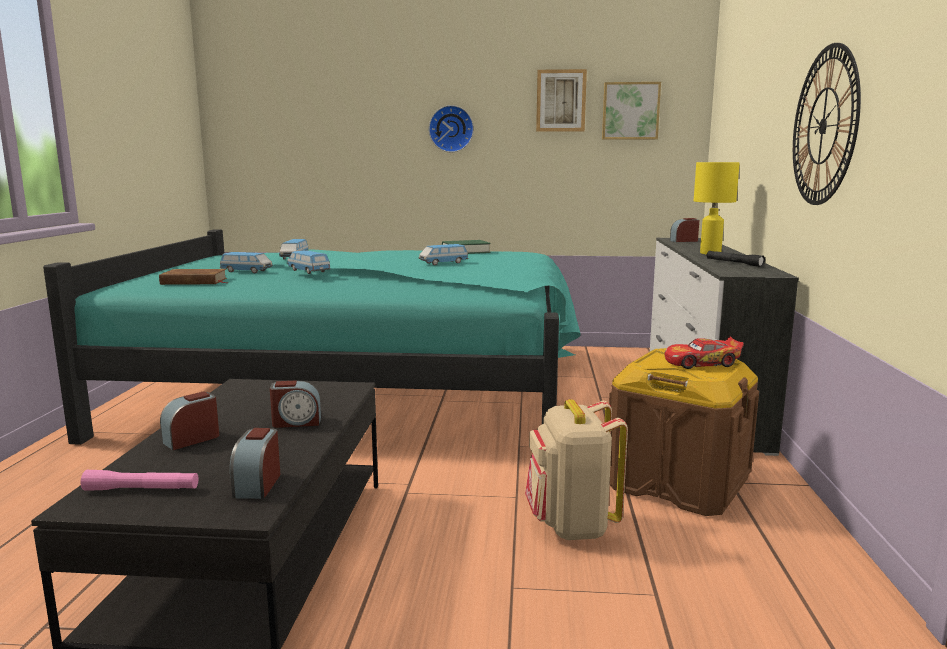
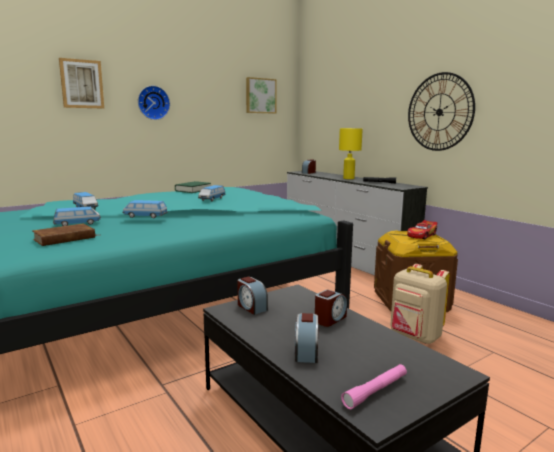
camera: 40 degrees left, 0 degrees up
alarm clock [230,428,280,499] -> alarm clock moved to [237,277,268,315]
picture [536,69,587,132] -> picture moved to [59,58,104,109]

